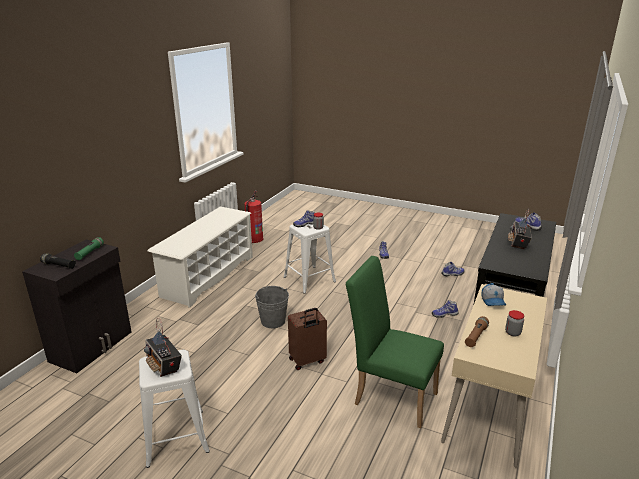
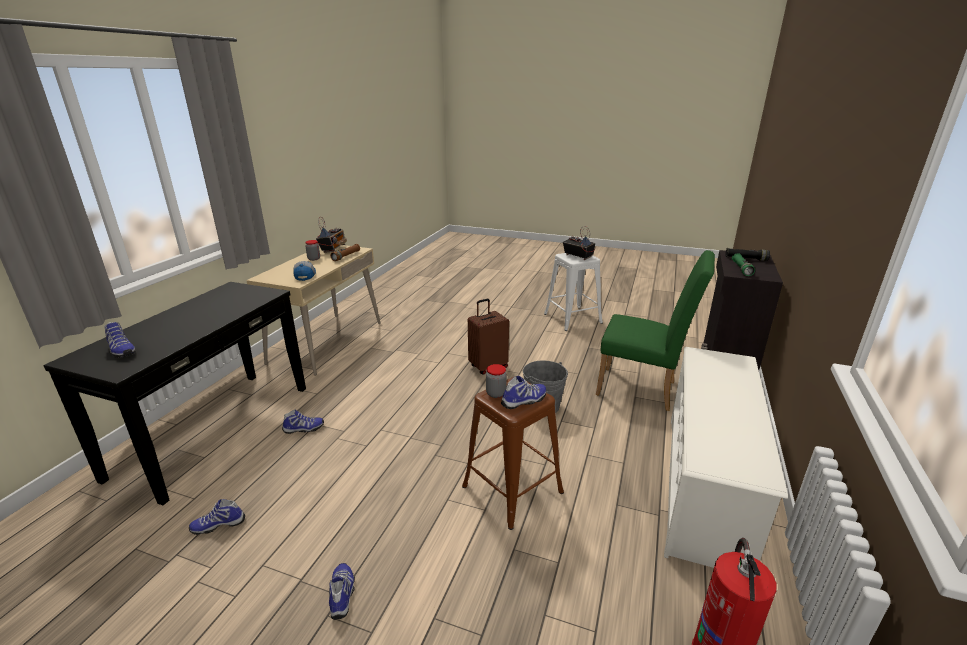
camera: 175 degrees right, 0 degrees up
white stool [283,224,336,294] -> brown stool [462,377,564,530]
green chair [346,256,444,429] -> green chair moved to [596,250,715,411]
radio [508,208,532,250] -> radio moved to [316,217,347,253]

